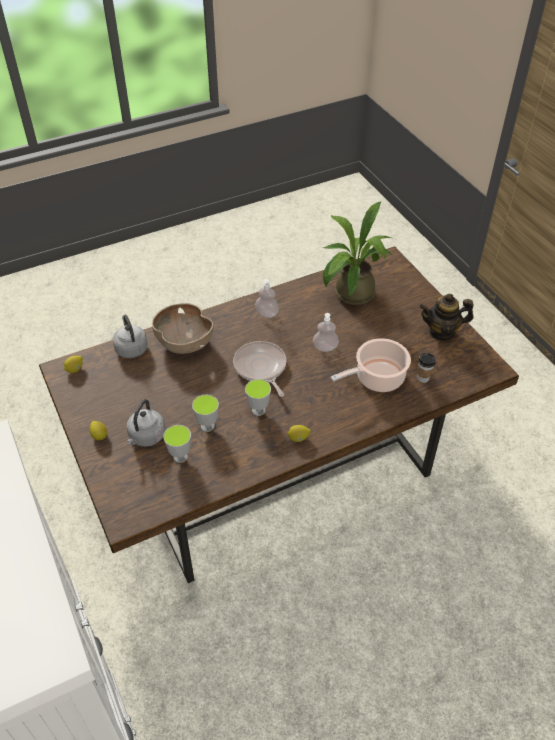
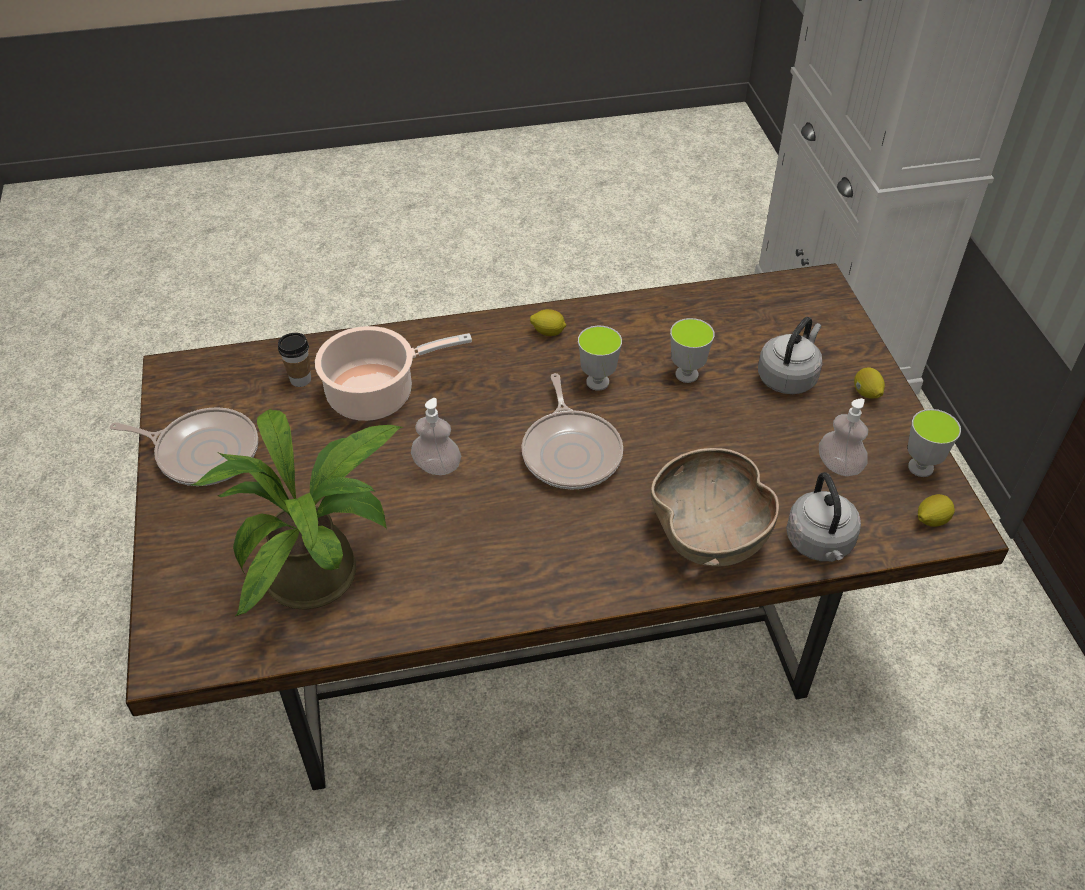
camera: 165 degrees left, 0 degrees up
cup [163,425,191,463] -> cup moved to [908,409,961,477]
soap dispenser [255,279,279,318] -> soap dispenser moved to [819,398,868,476]
teapot [419,294,473,341] -> frying pan [110,407,258,486]

